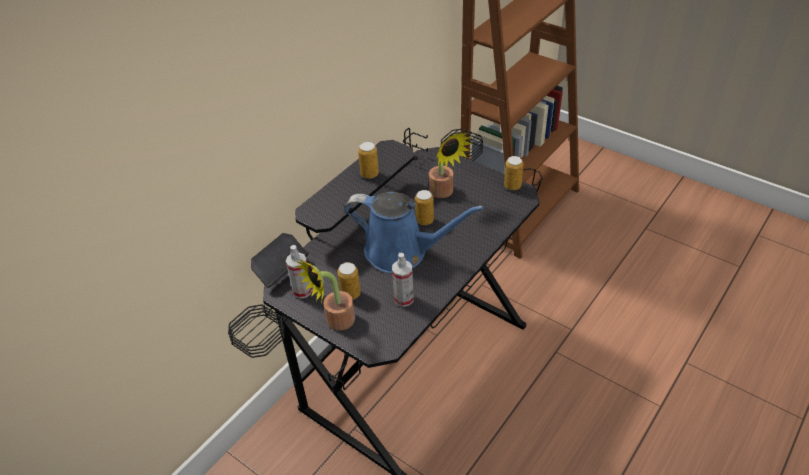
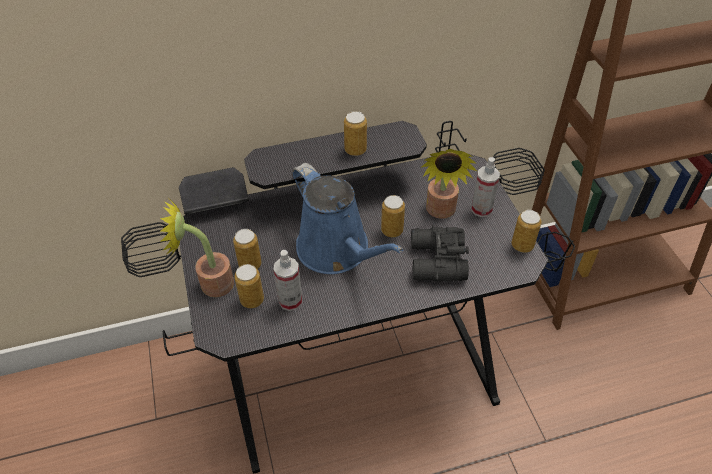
camera: 35 degrees right, 5 degrees up
spray bottle [286,245,312,299] -> spray bottle moved to [471,157,500,217]
none -> can [234,264,264,308]
none -> black binoculars [411,225,469,281]

